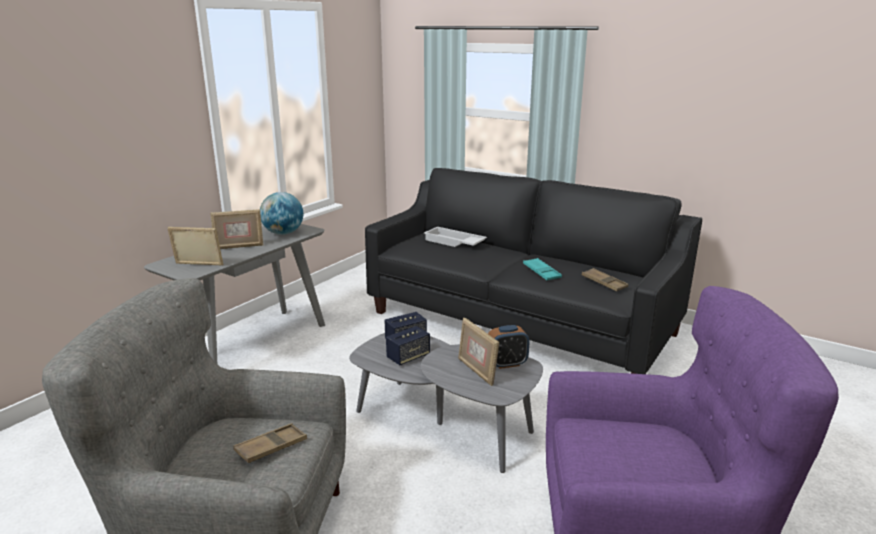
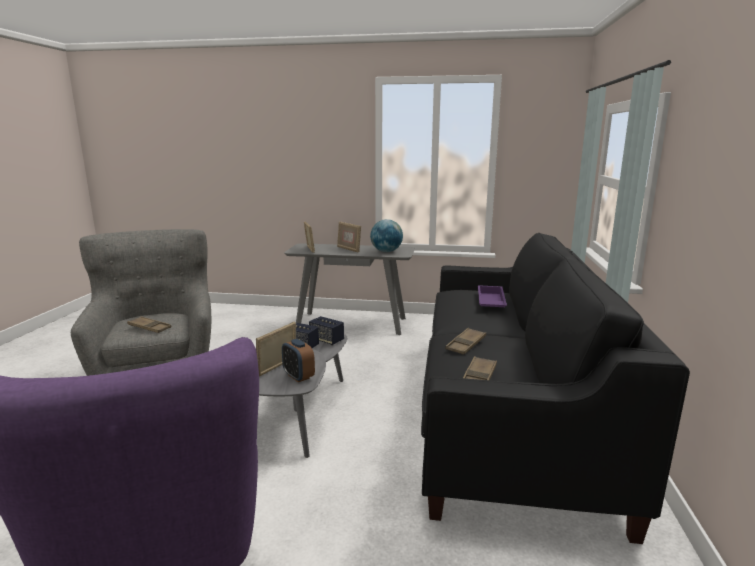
camera: 65 degrees right, 5 degrees down
white tray [424,227,487,247] -> purple tray [478,285,507,307]
turquoise tray [523,258,562,280] -> brown tray [445,328,486,355]

